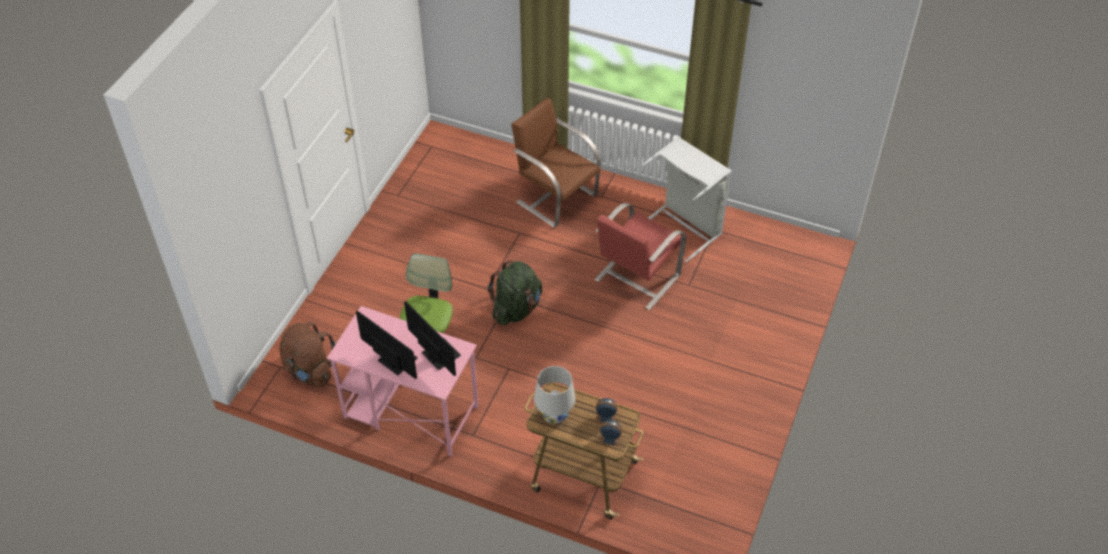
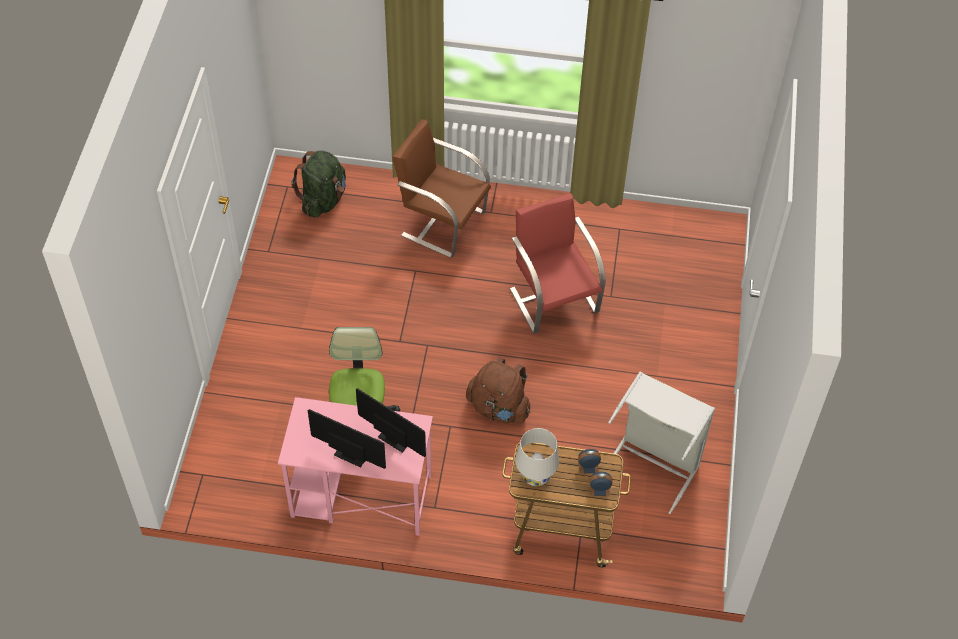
camera: 15 degrees left, 5 degrees up
brown backpack [279,322,336,387] -> brown backpack moved to [466,357,531,423]
green backpack [488,260,542,325] -> green backpack moved to [291,151,346,218]
red chair [595,203,686,310] -> red chair turned 135 degrees clockwise [510,193,606,334]
grey laundry basket [641,137,732,262] -> grey laundry basket moved to [608,372,715,514]

